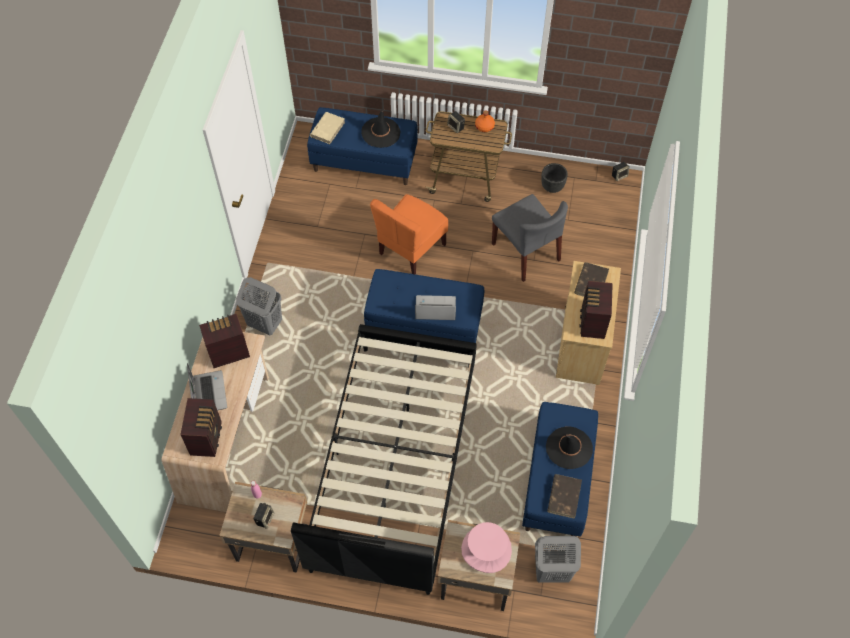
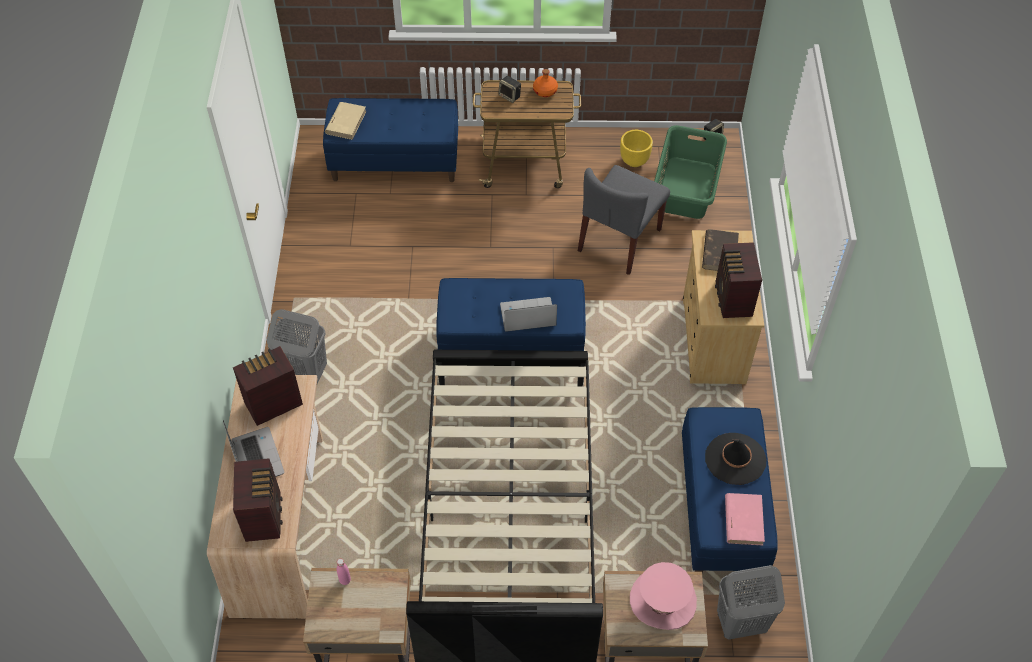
camera: 10 degrees left, 5 degrees down
speaker [254,503,274,529] -> none
black hat [361,109,400,148] -> none
orange chair [370,194,448,274] -> none
grey chair [492,194,568,282] -> grey chair turned 75 degrees clockwise [578,165,670,275]
black planter [541,163,568,193] -> yellow planter [620,130,653,167]
brown book [547,474,582,519] -> pink book [725,493,765,545]
none -> green laundry basket [654,125,727,219]

